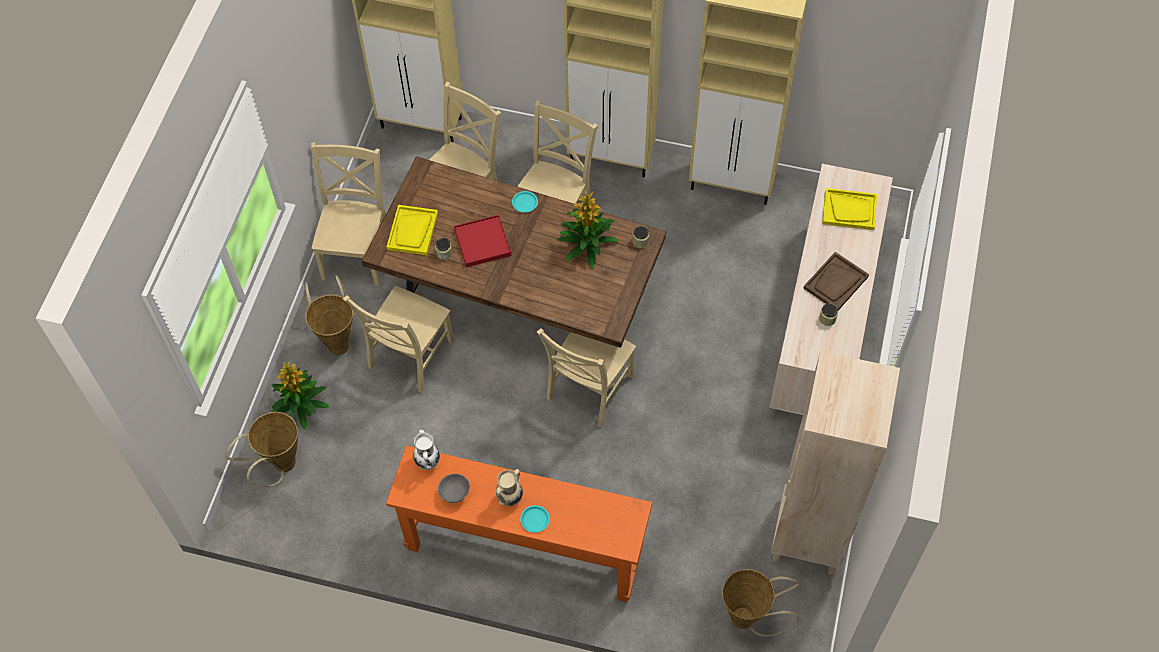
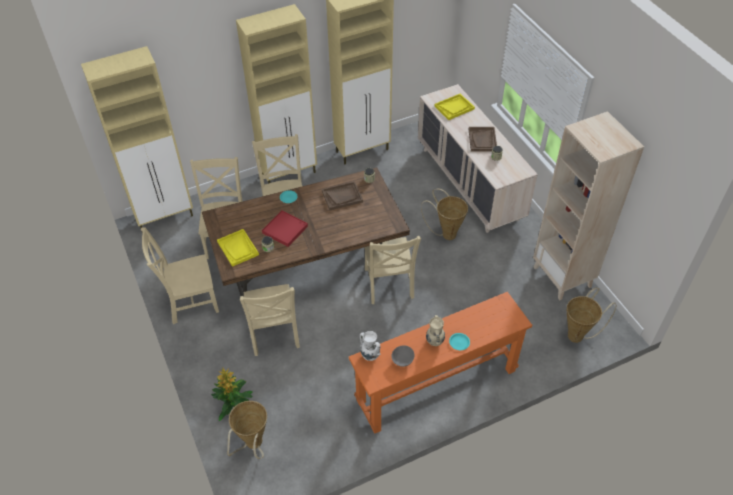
camera: 40 degrees left, 10 degrees down
basket [304,275,353,355] -> basket moved to [421,189,468,240]
beige chair [311,142,386,286] -> beige chair turned 75 degrees counterclockwise [141,227,219,324]
potted plant [557,189,619,268] -> brown tray [322,181,363,210]

